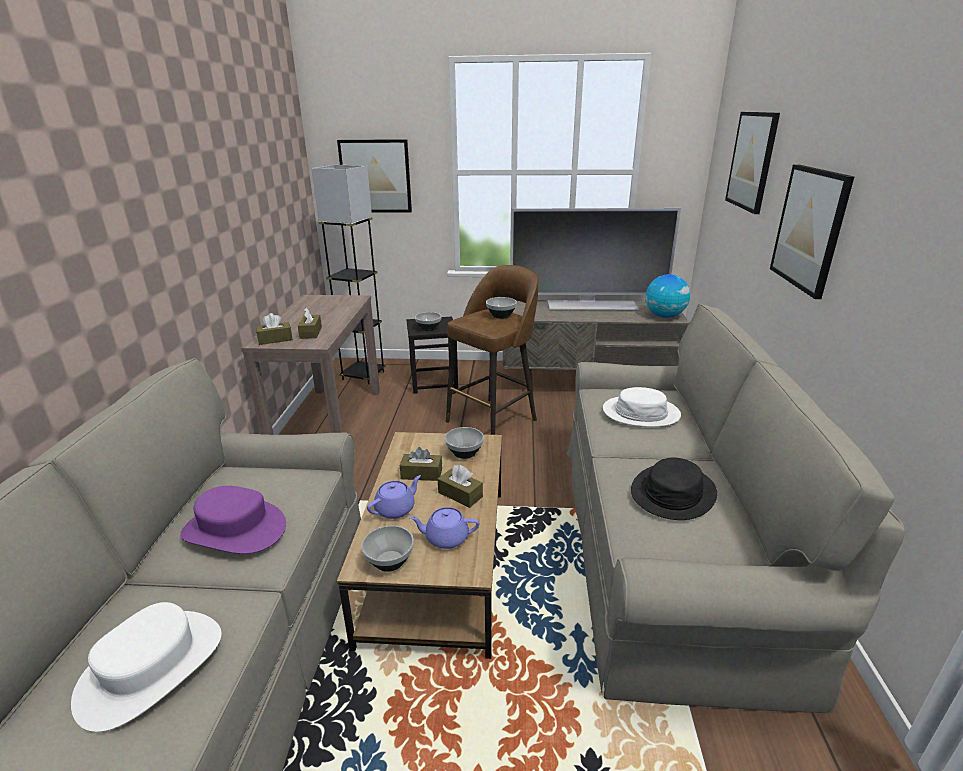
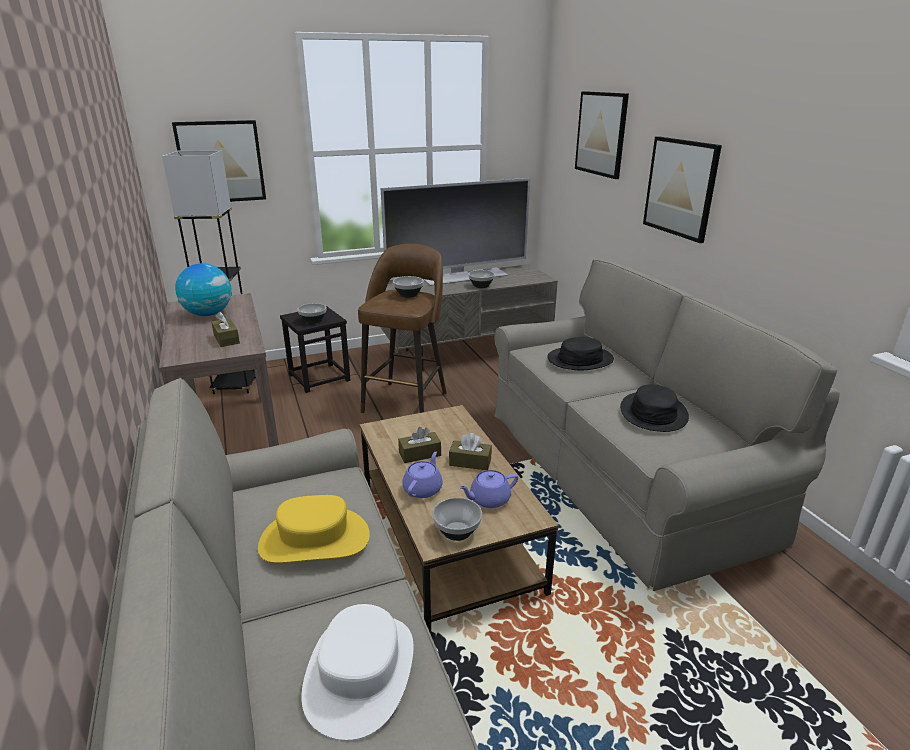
camera: 25 degrees left, 0 degrees up
purple hat [180,486,286,554] -> yellow hat [258,495,370,563]
brown tissue box [256,313,293,345] -> none
bowl [445,427,484,459] -> bowl moved to [468,270,495,288]
white hat [603,387,681,427] -> black hat [547,337,614,370]
globe [645,274,690,318] -> globe moved to [175,263,232,316]

